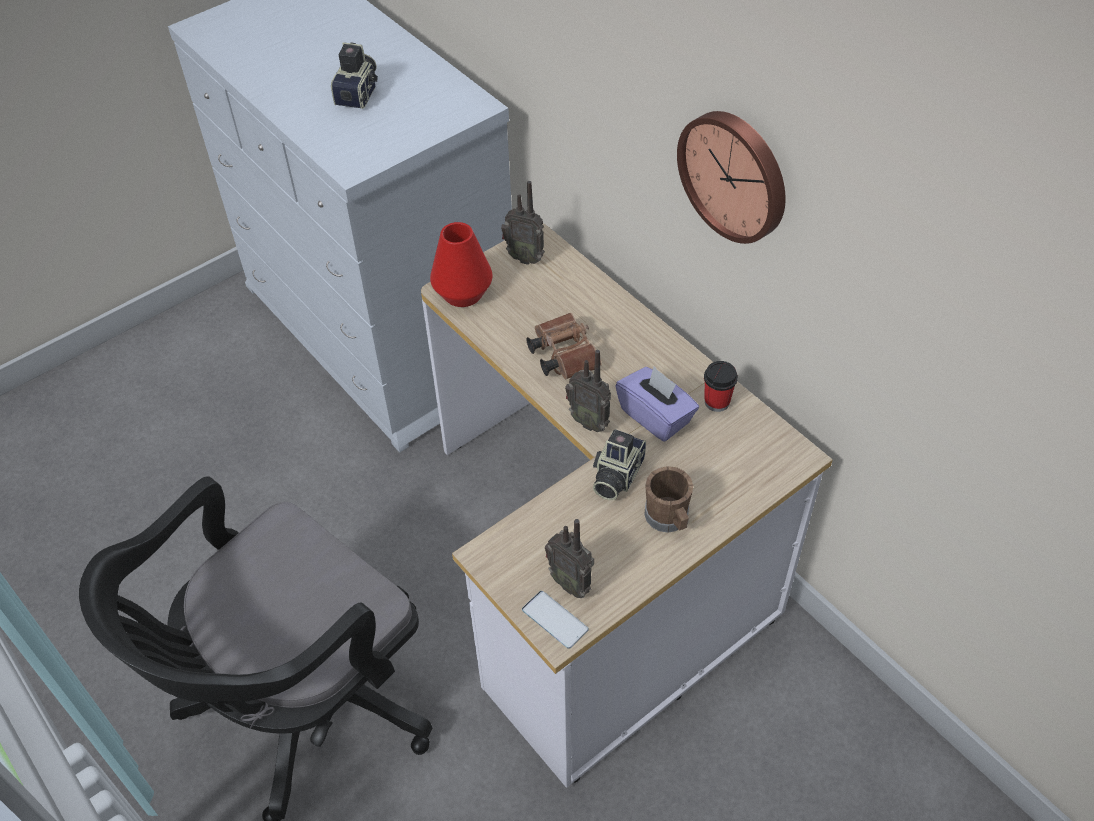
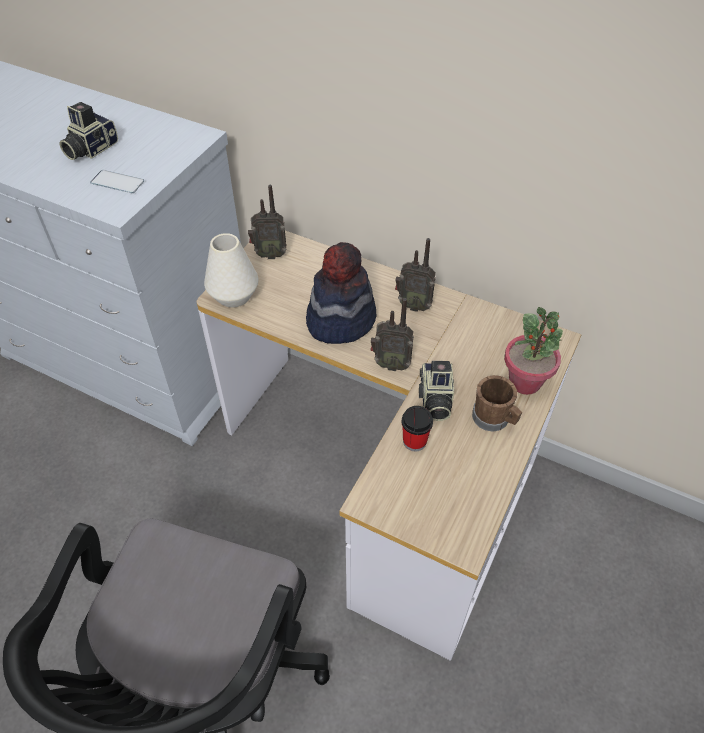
camera: 25 degrees left, 0 degrees up
camera [331,42,378,109] -> camera turned 135 degrees counterclockwise [59,102,118,160]
red vase [430,222,493,307] -> white vase [204,233,258,308]
phone [522,591,589,649] -> phone moved to [90,170,144,193]
brown binoculars [527,313,602,380] -> hat [306,242,376,344]
radio [545,519,594,598] -> radio moved to [395,238,436,312]
purple tissue box [615,366,699,442] -> none
wall clock [677,111,785,244] -> none
cup [704,361,738,412] -> cup moved to [401,406,433,451]
none -> potted plant [504,307,563,395]

